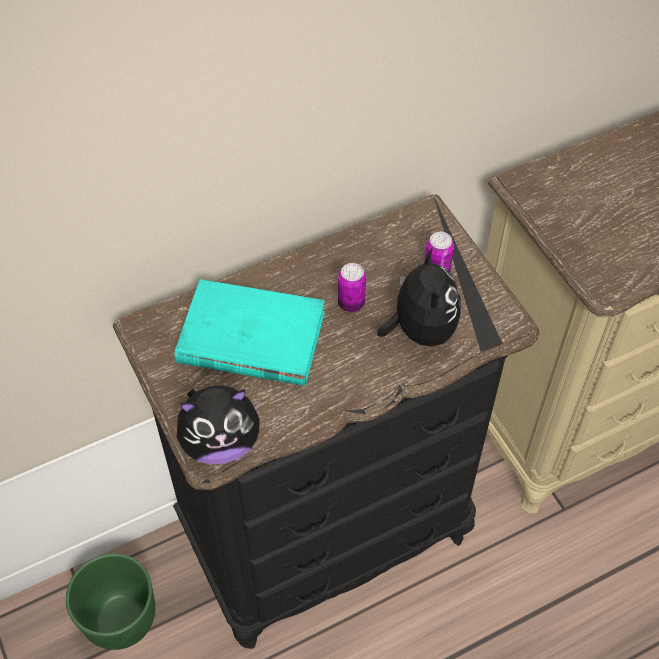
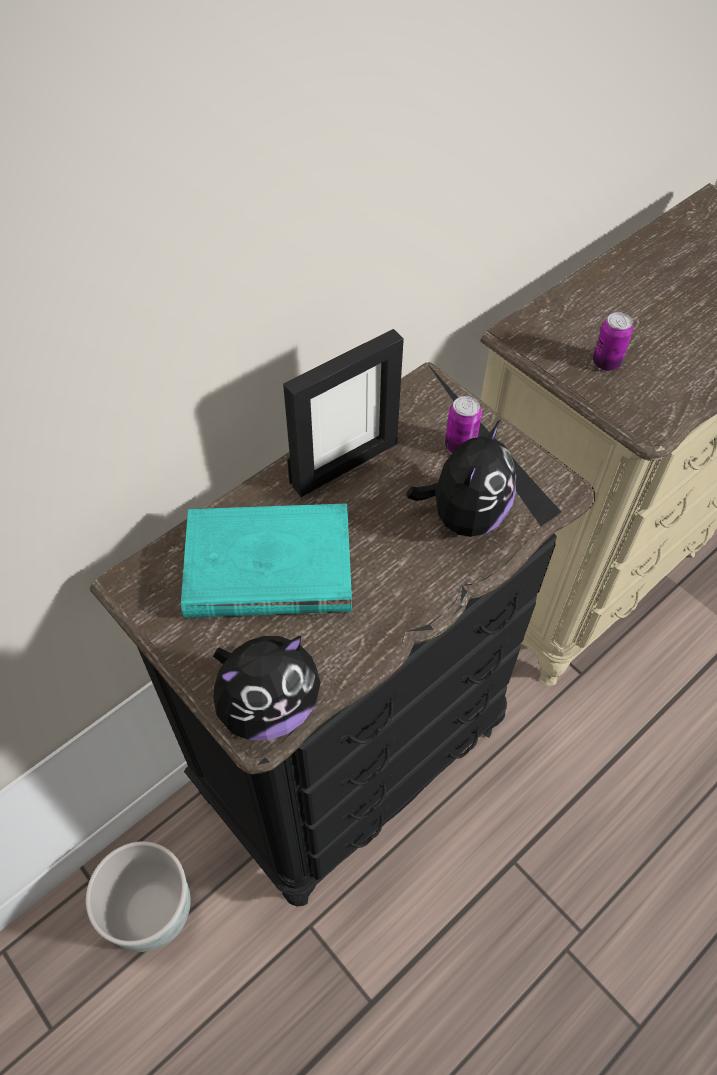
camera: 15 degrees left, 0 degrees up
green planter [66,553,155,650] -> grey planter [86,841,191,952]
can [338,263,366,312] -> can moved to [593,312,633,371]
plush toy [377,247,461,346] -> plush toy turned 45 degrees clockwise [406,419,517,537]
none -> picture frame [283,329,404,497]

